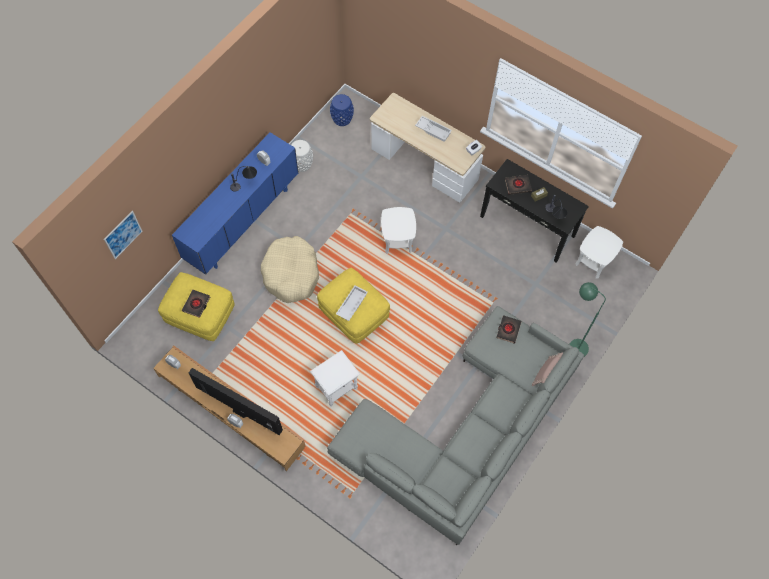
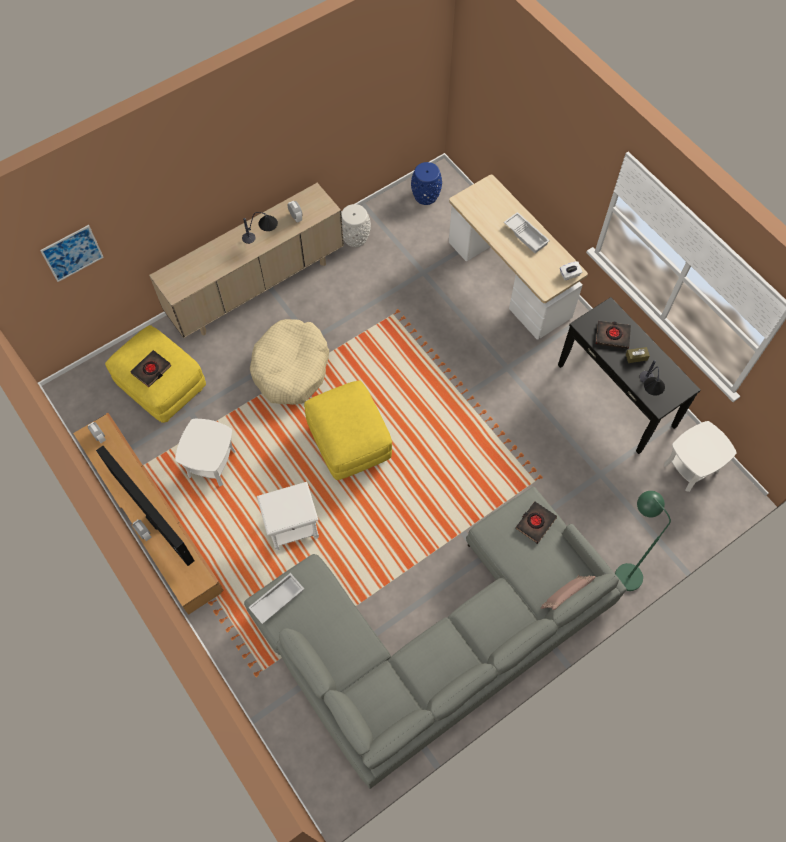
camera: 20 degrees right, 0 degrees up
blue cabinet [172,132,299,275] -> beige cabinet [149,183,344,338]
white tray [336,285,368,321] -> white tray moved to [248,573,304,624]
white side table [381,207,416,254] -> white side table moved to [175,419,236,487]

